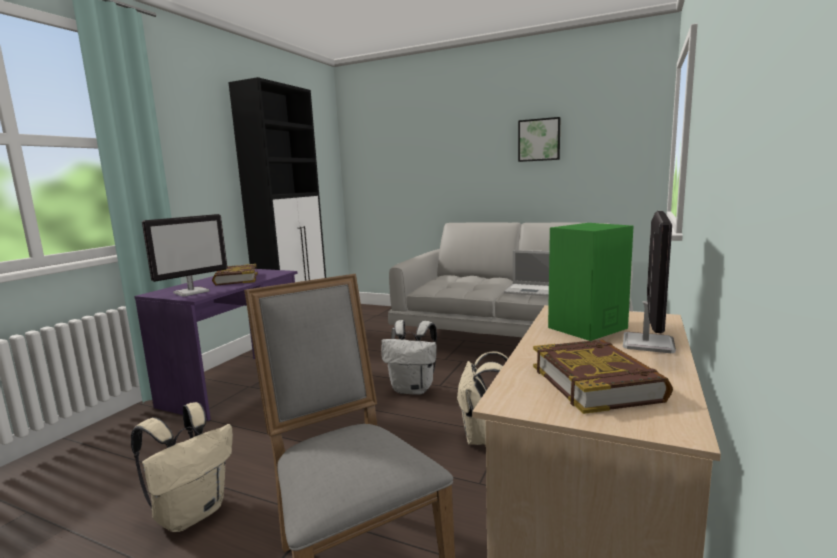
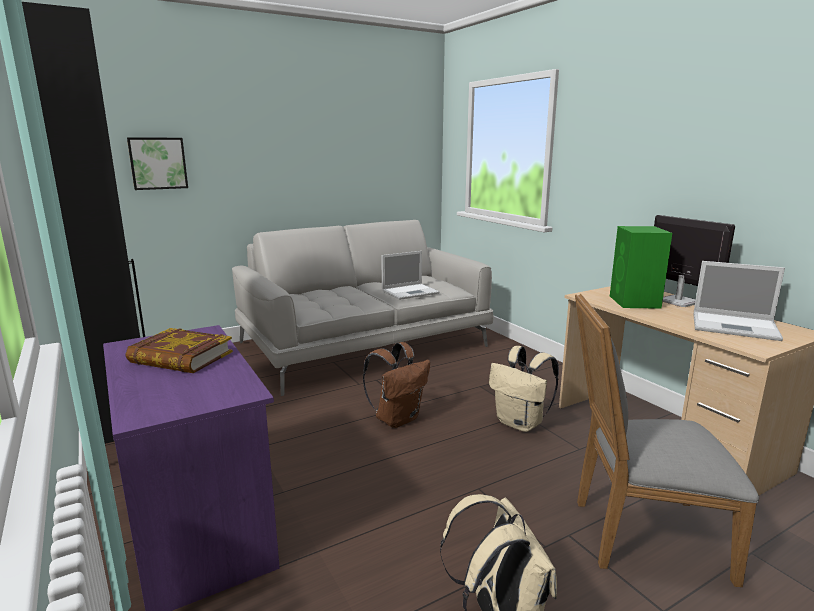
camera: 55 degrees left, 5 degrees up
monitor [142,214,227,296] -> none
white backpack [381,320,437,395] -> brown backpack [363,342,430,428]
picture [518,117,561,162] -> picture moved to [127,137,188,190]
book [533,340,673,414] -> laptop [693,261,785,341]

